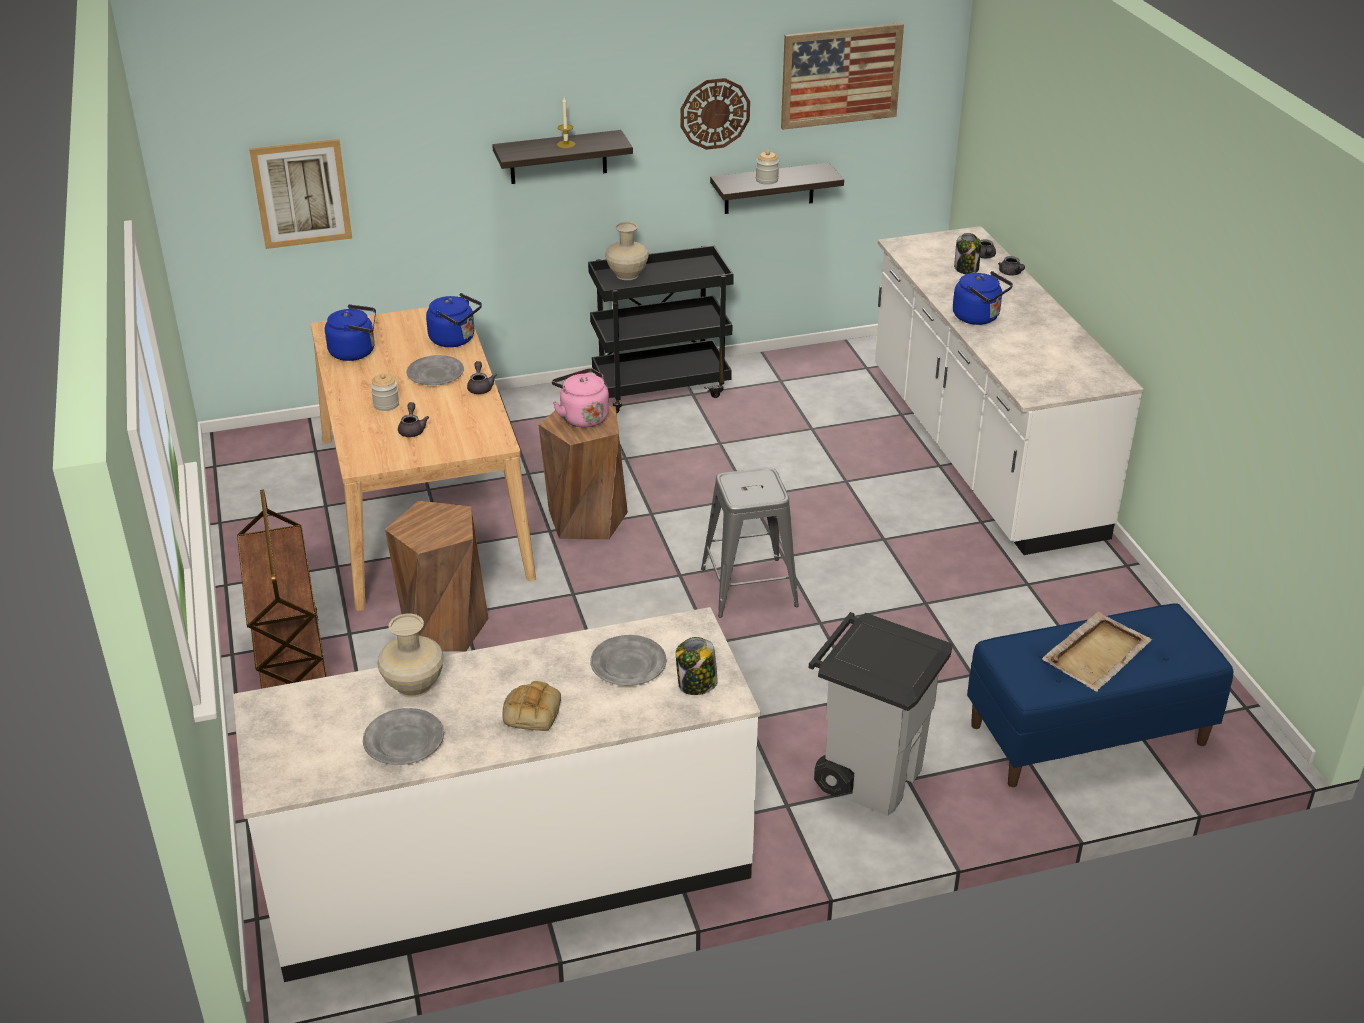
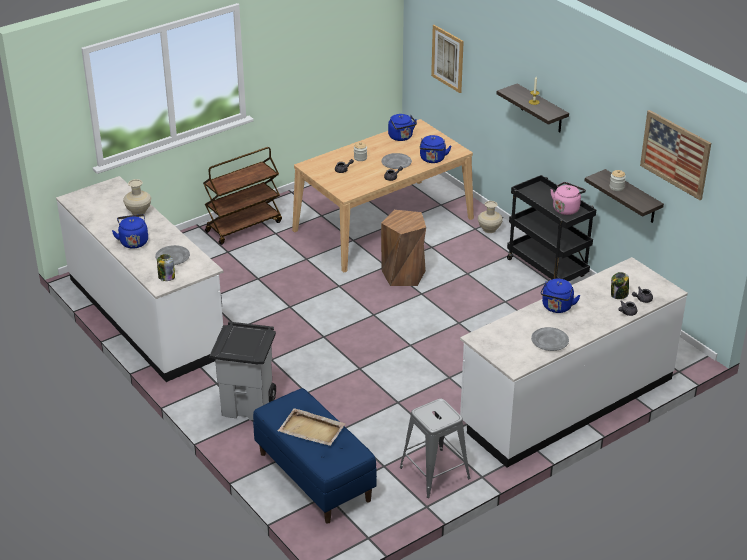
camera: 70 degrees right, 0 degrees up
grey plate [363,708,444,765] -> grey plate moved to [531,327,569,351]
brown stool [385,501,489,652] -> none
bread [502,681,561,731] -> blue kettle [112,214,148,249]
pink kettle [552,368,609,428] -> pink kettle moved to [550,182,586,215]
beige vase [605,222,649,280] -> beige vase moved to [478,201,503,233]
wall clock [681,78,750,150] -> none
grey stool [701,468,799,618] -> grey stool moved to [400,399,470,498]

